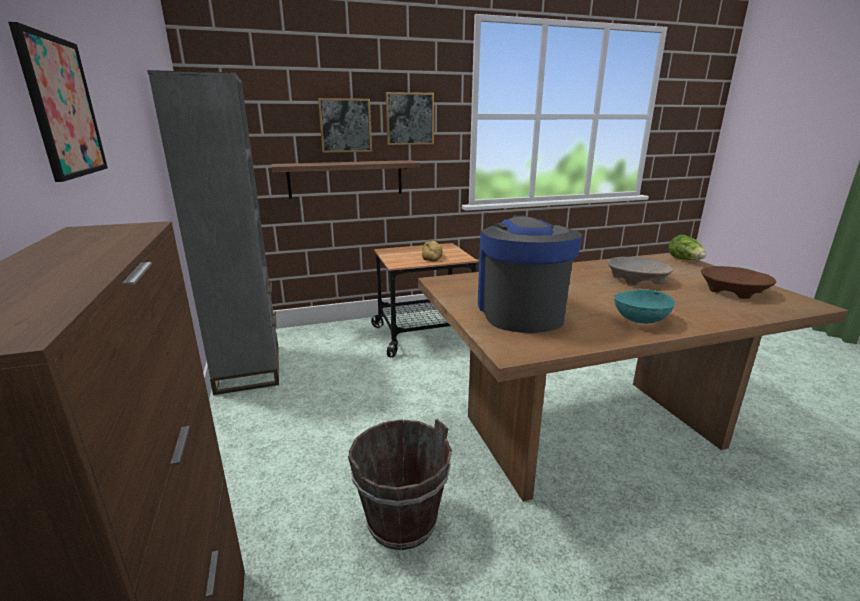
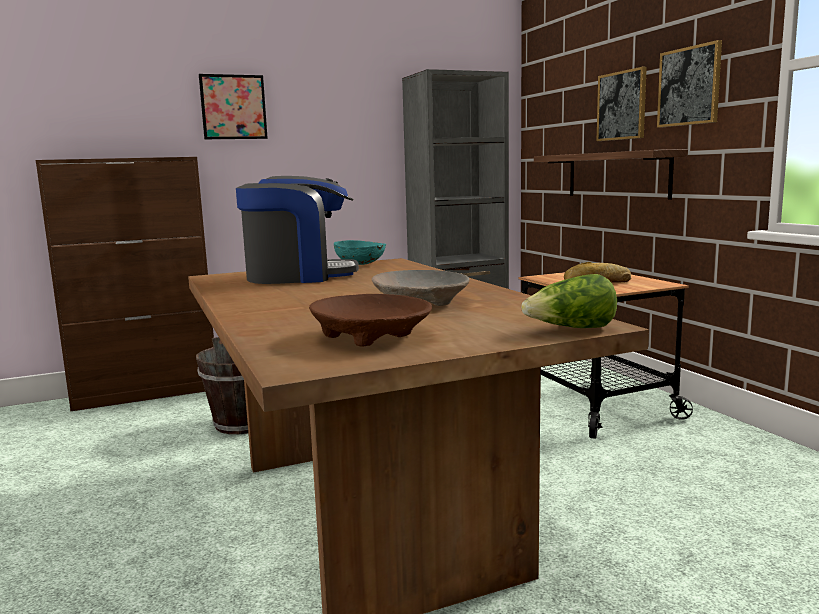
camera: 85 degrees right, 10 degrees down
turquoise bowl [614,289,675,324] -> turquoise bowl moved to [334,240,386,265]

